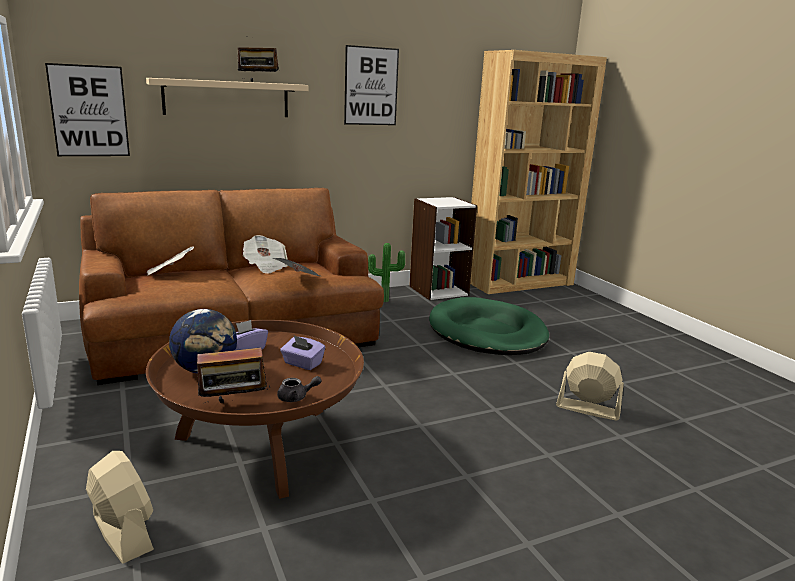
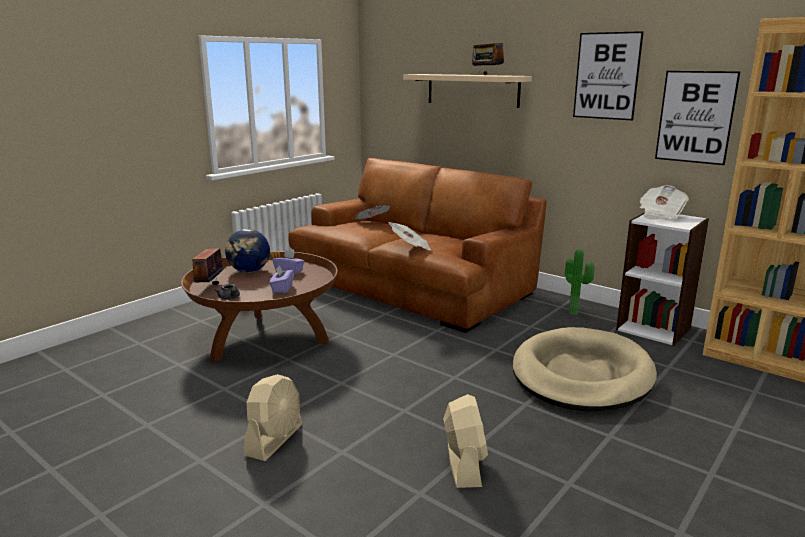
camera: 65 degrees right, 0 degrees up
picture [45,63,130,156] -> picture moved to [655,71,741,165]
beige fan [86,451,154,564] -> beige fan moved to [244,374,302,461]
radio [197,345,270,403] -> radio turned 45 degrees clockwise [190,242,224,285]
newspaper [243,235,288,274] -> newspaper moved to [640,185,689,220]
green dog bed [429,297,549,355] -> beige dog bed [513,327,657,411]

